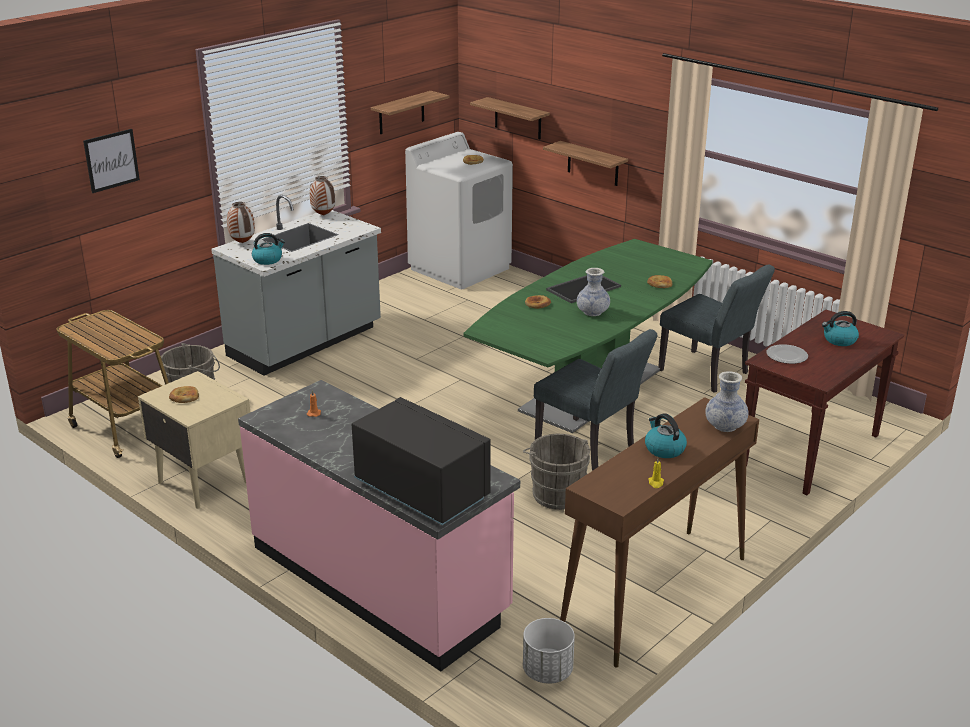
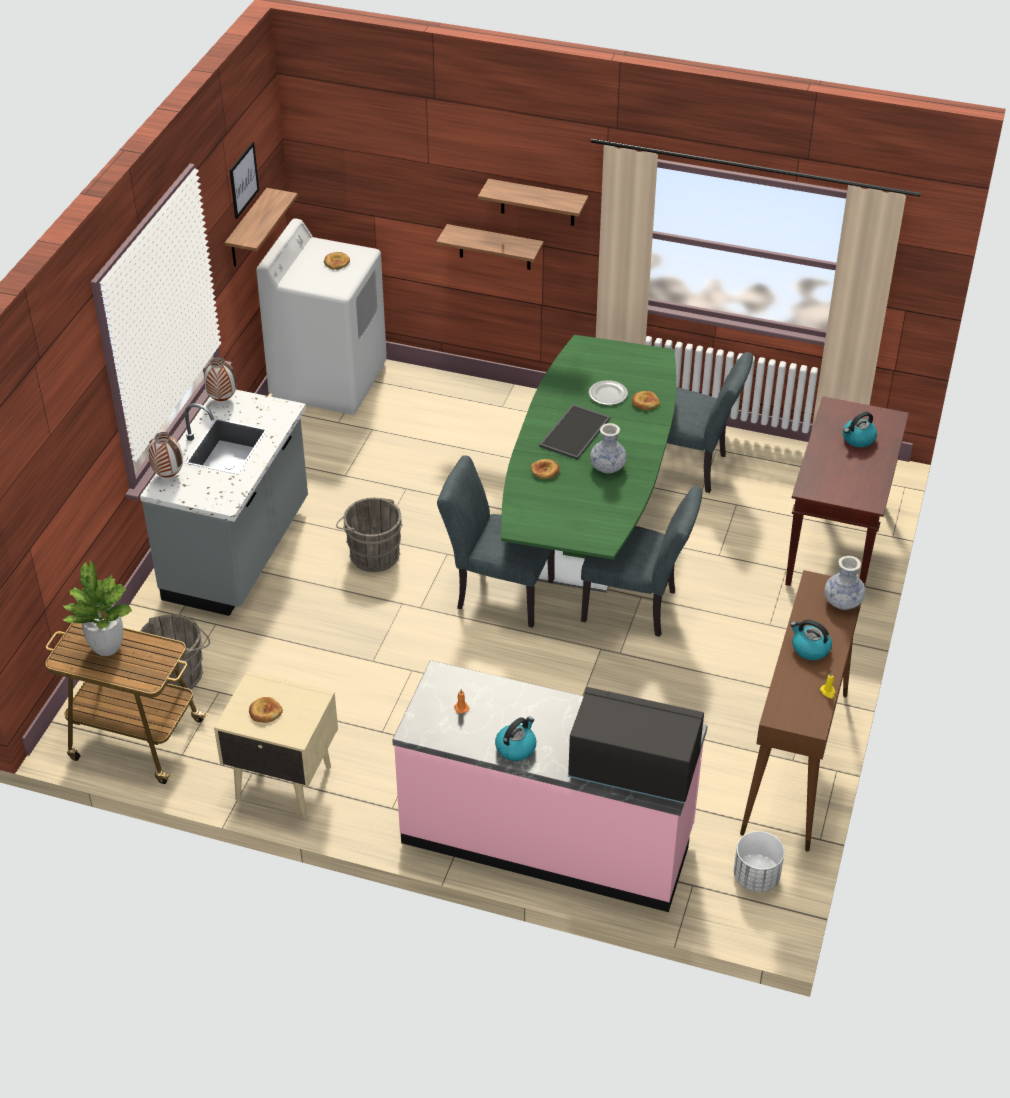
camera: 25 degrees left, 15 degrees up
picture [83,129,140,193] -> picture moved to [229,142,259,219]
kettle [252,233,285,265] -> kettle moved to [495,717,536,761]
shelf [470,97,550,139] -> shelf moved to [478,179,589,226]
grey bucket [523,434,590,510] -> grey bucket moved to [336,498,403,572]
plate [767,344,808,364] -> plate moved to [589,380,628,405]
none -> potted plant [62,561,132,656]
none -> grey chair [437,455,555,628]

